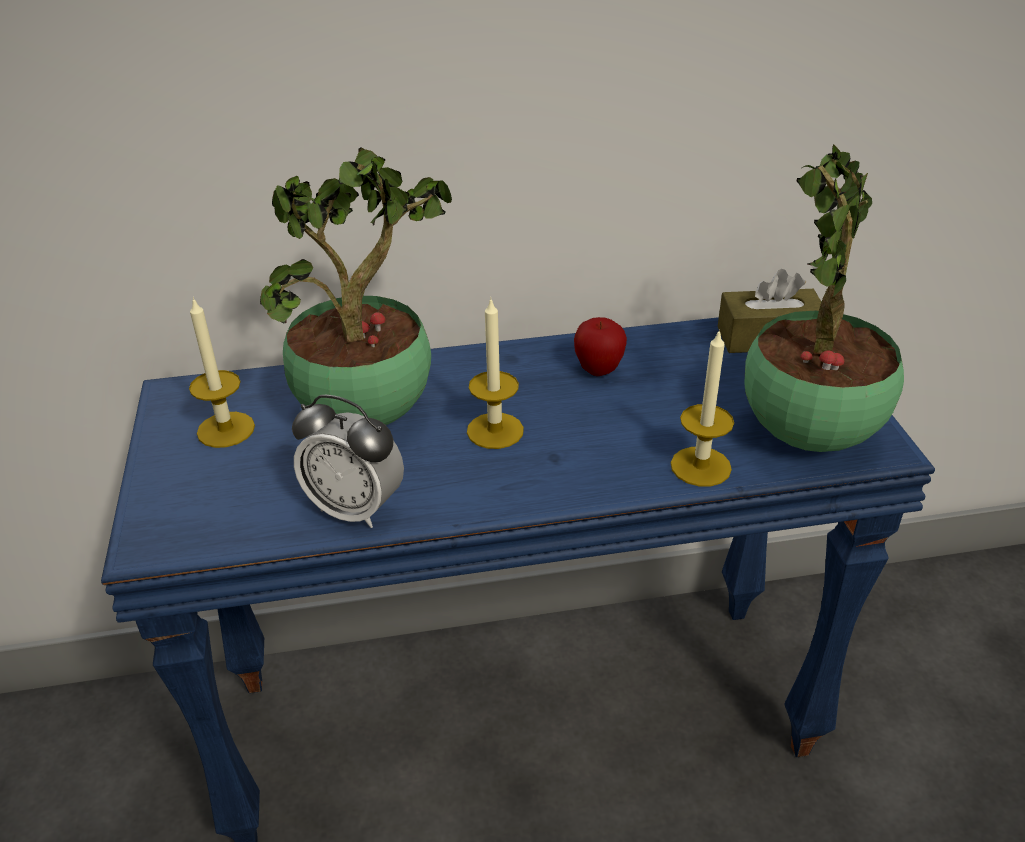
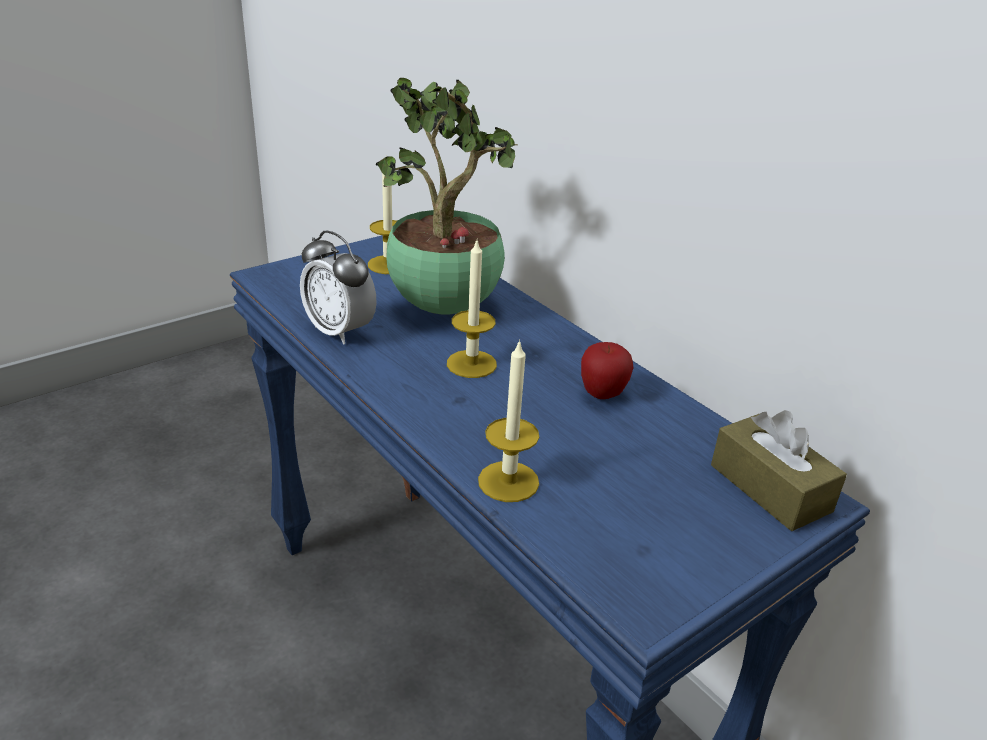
camera: 60 degrees right, 5 degrees down
alarm clock [292,395,404,528] -> alarm clock turned 45 degrees counterclockwise [300,231,377,345]
potted plant [744,144,904,452] -> none

